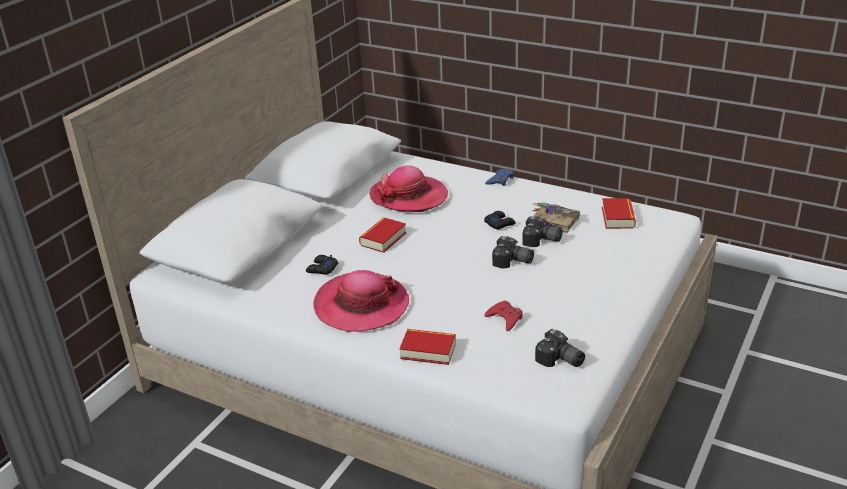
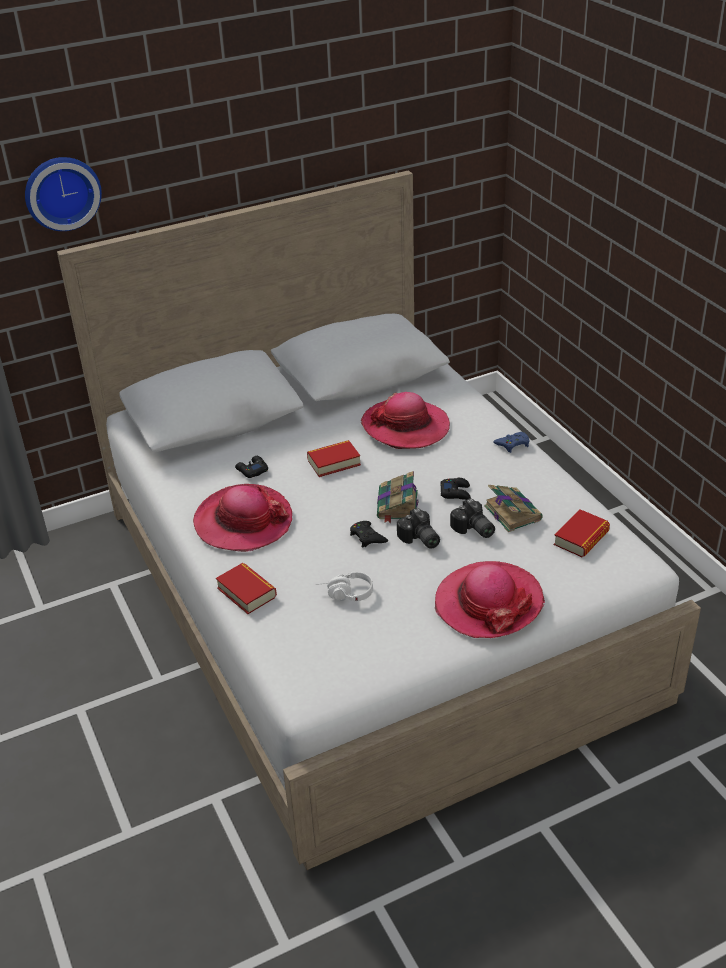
camera: 35 degrees right, 5 degrees up
red game controller [484,300,523,331] -> white headphones [316,572,373,602]
camera [535,329,585,367] -> none
none -> wall clock [25,157,102,231]
none -> black game controller [350,521,388,548]
none -> book [377,471,419,523]
none -> hat [435,561,545,638]

